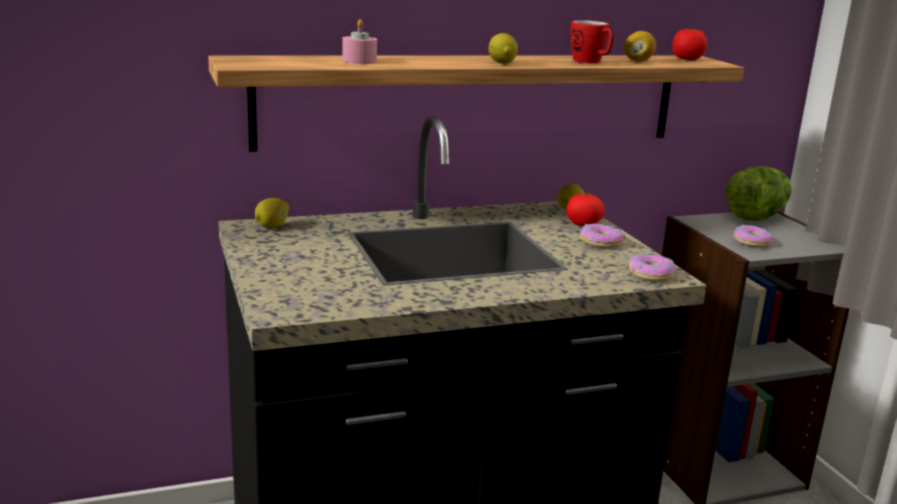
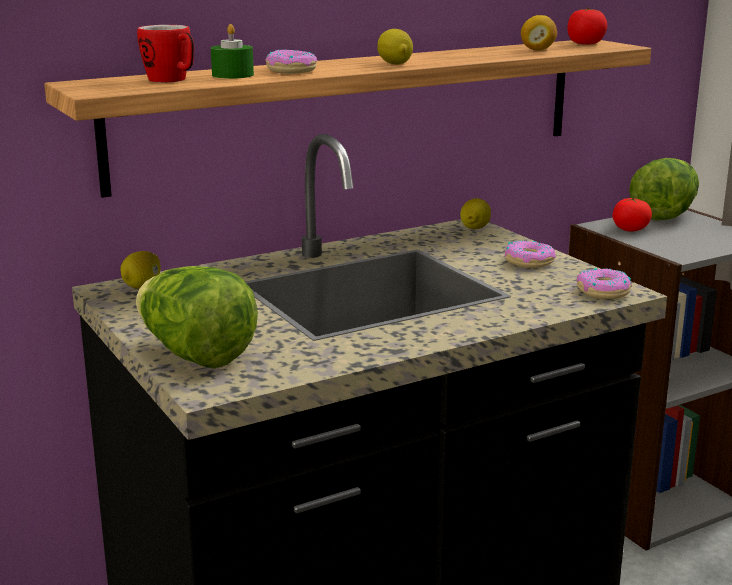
camera: 10 degrees left, 0 degrees up
pink candle [342,19,377,64] -> green candle [211,24,254,79]
tomato [566,193,605,226] -> tomato moved to [613,198,652,232]
mug [570,20,614,63] -> mug moved to [137,25,194,83]
donut [734,224,773,247] -> donut moved to [265,50,317,74]
none -> lettuce [136,266,258,369]

